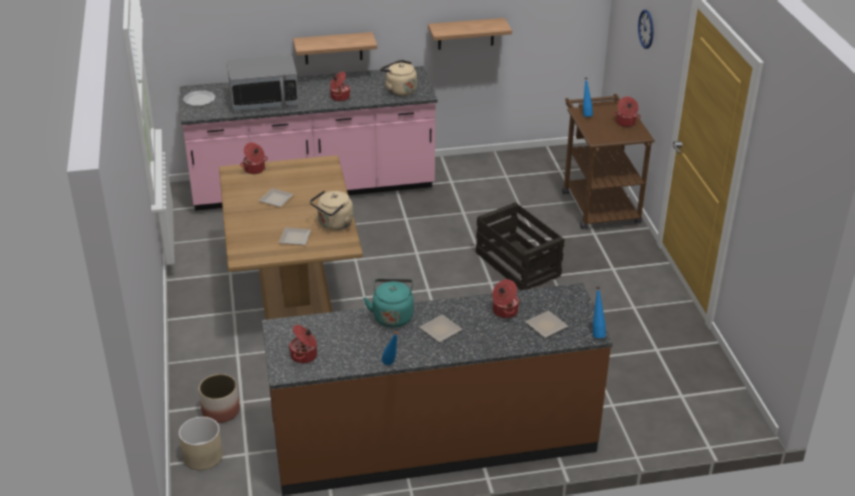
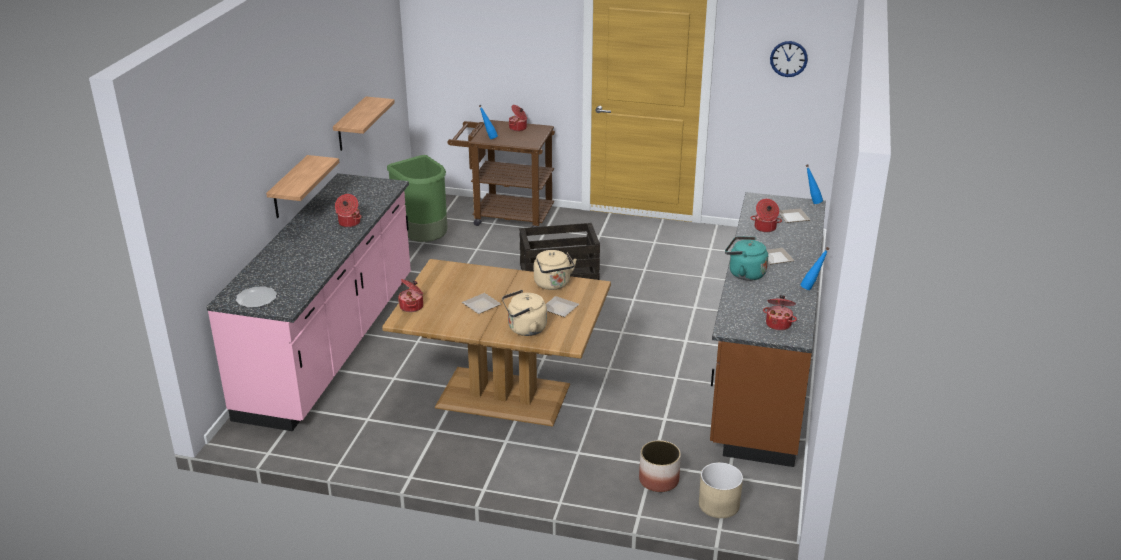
camera: 65 degrees left, 5 degrees down
microwave [227,55,299,111] -> none
beige kettle [380,60,417,96] -> beige kettle moved to [502,290,547,336]
wall clock [638,10,654,49] -> wall clock moved to [770,41,808,77]
none -> green trash can [387,155,448,242]

